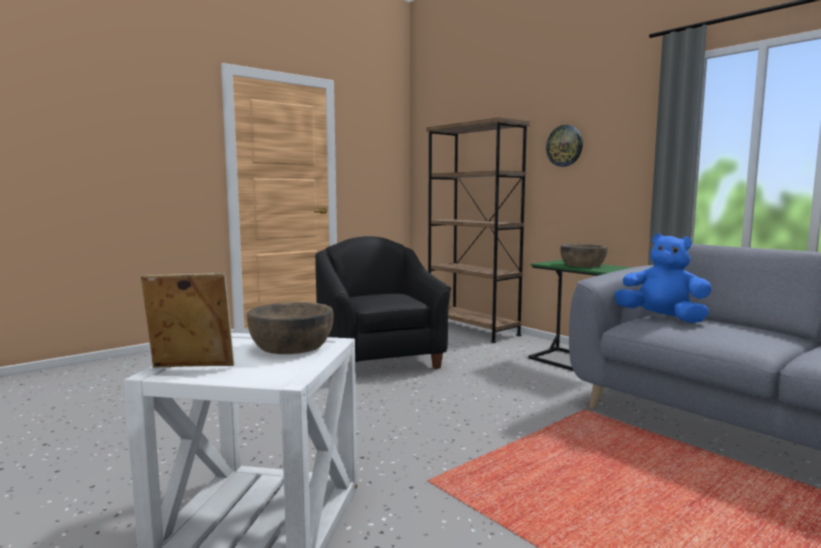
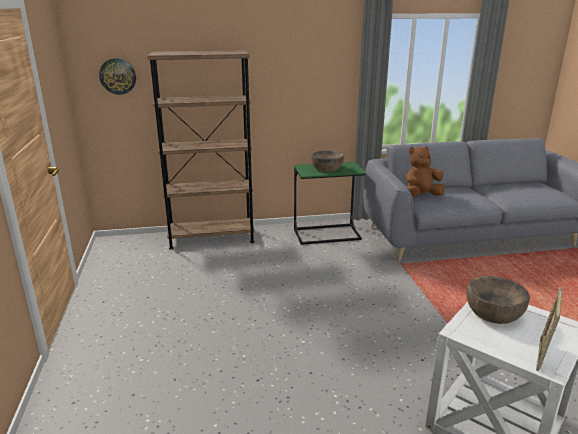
camera: 60 degrees left, 15 degrees up
black armchair [315,236,451,369] -> none
wall clock [546,125,583,167] -> wall clock moved to [99,58,136,95]
blue plush toy [615,233,712,323] -> brown plush toy [406,146,444,197]

